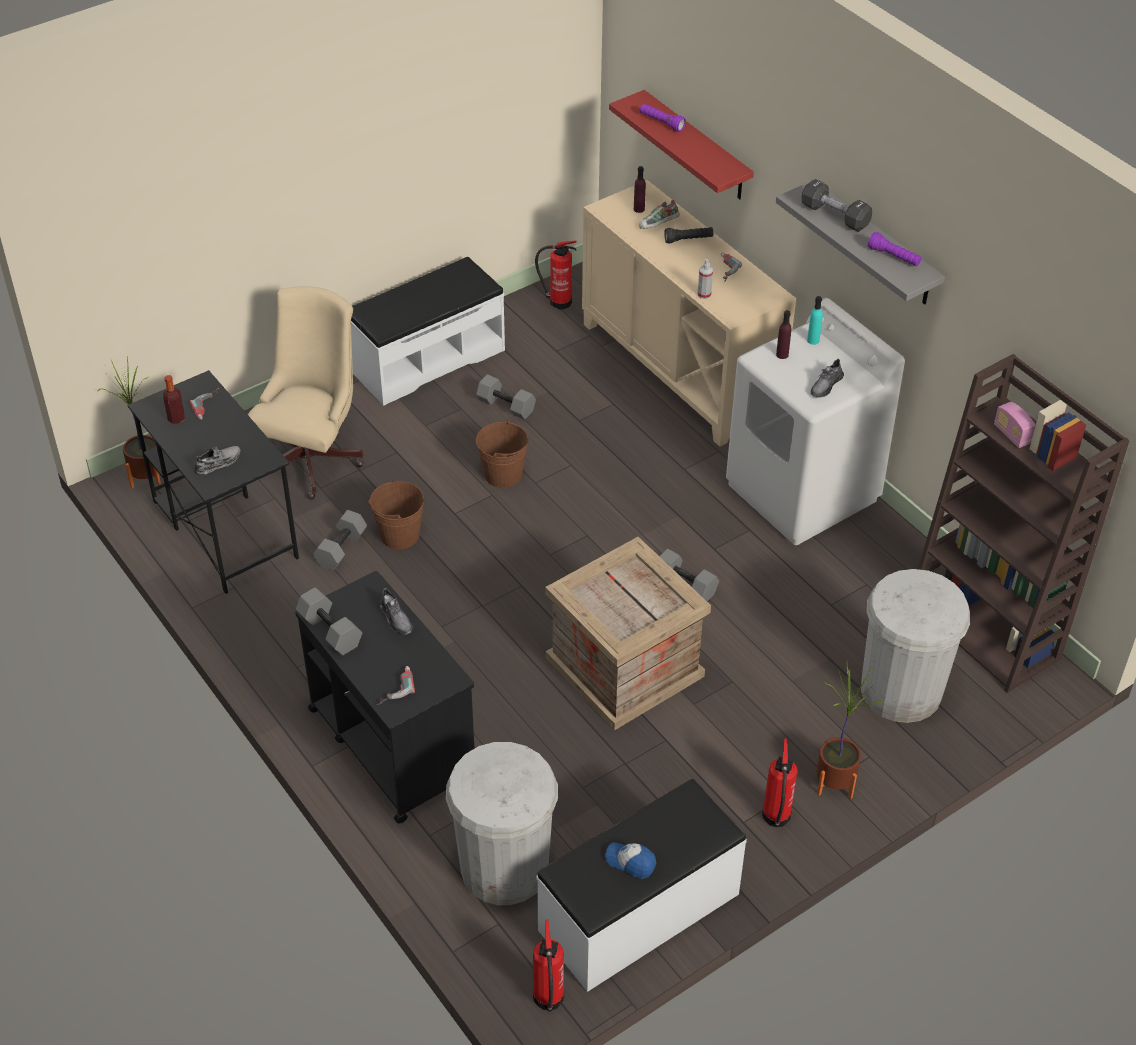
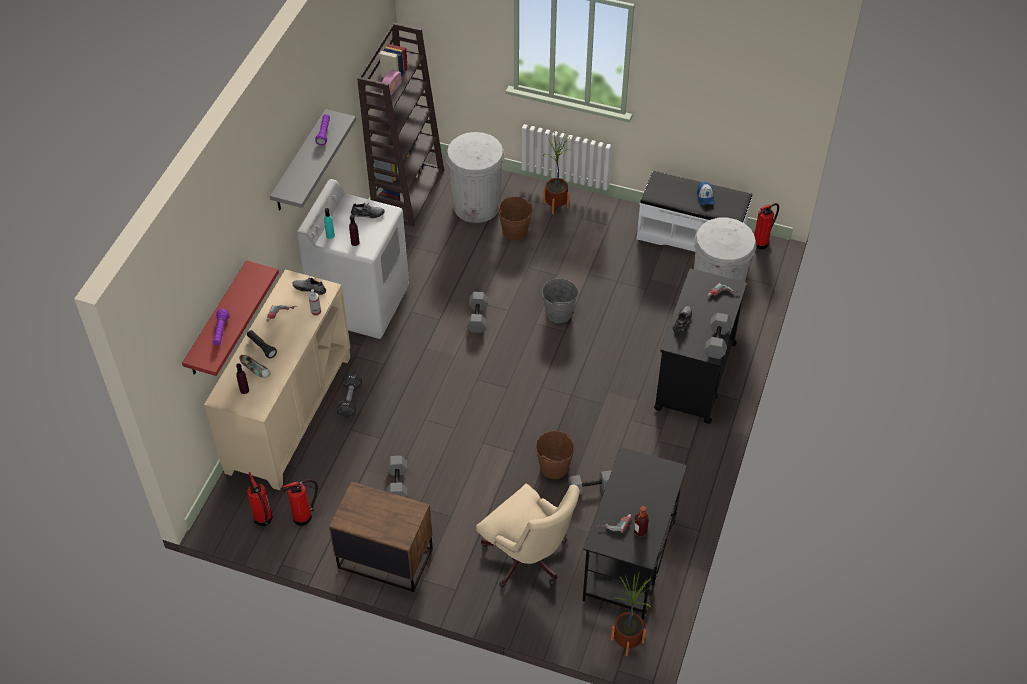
camera: 125 degrees left, 5 degrees up
grey shoe [194,446,240,475] -> grey shoe moved to [292,277,326,295]
beige office chair [247,286,364,499] -> beige office chair turned 120 degrees counterclockwise [476,484,580,587]
white bench [351,257,505,406] -> brown nightstand [329,481,433,592]
brown bucket [476,420,529,488] -> brown bucket moved to [498,197,532,241]
crate [545,537,711,730] -> grey bucket [542,277,578,323]
fire extinguisher [762,738,798,827] -> fire extinguisher moved to [282,479,318,526]
black dumbbell [802,179,872,232] -> black dumbbell moved to [337,373,362,418]

